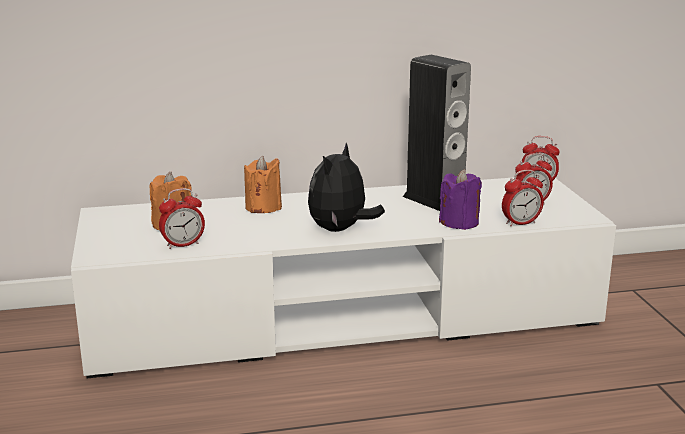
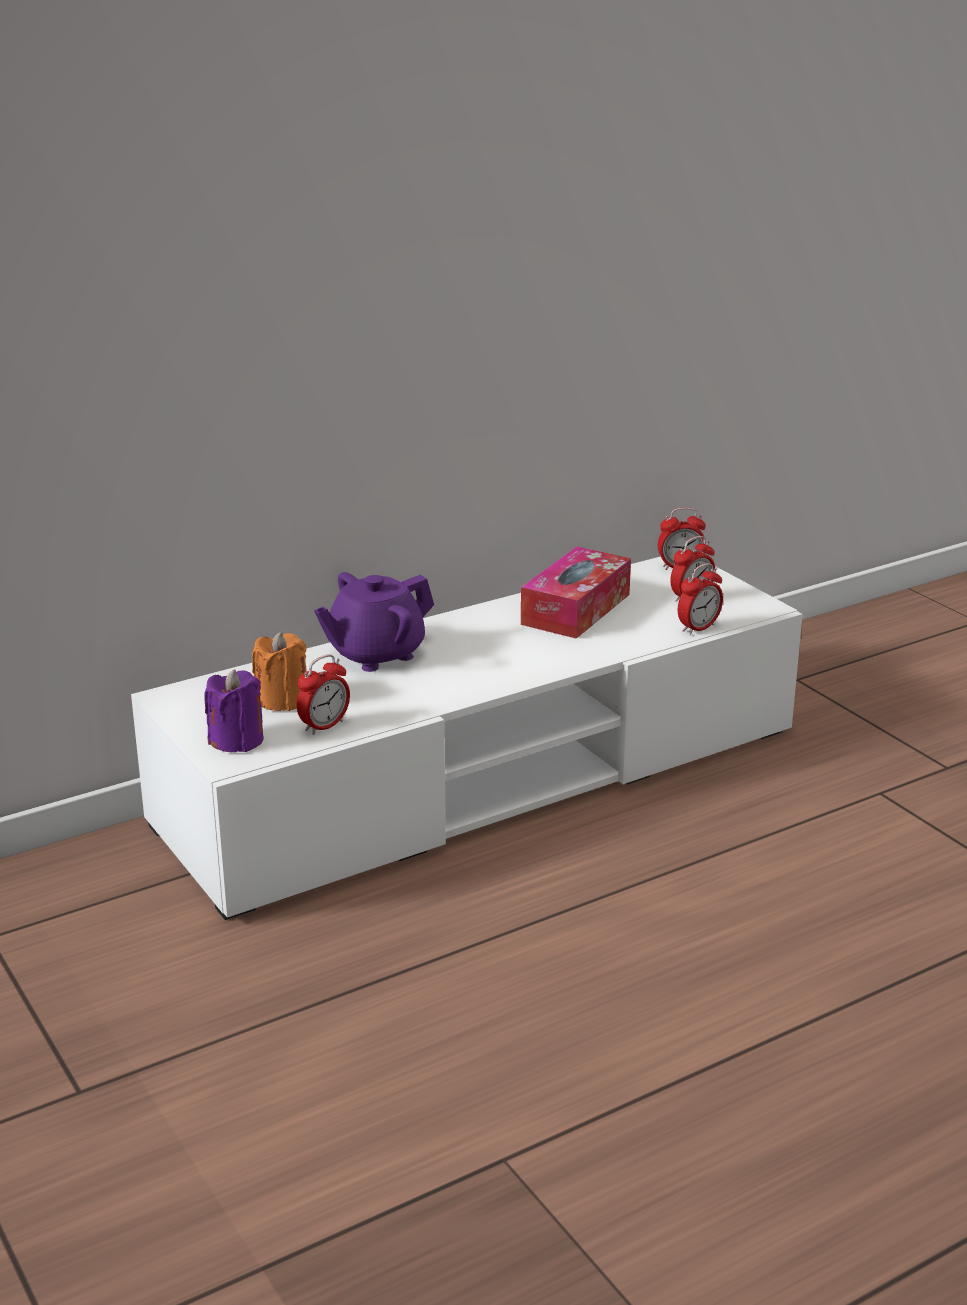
camera: 20 degrees left, 5 degrees up
orange candle [244,156,282,213] -> purple teapot [314,572,434,672]
plush toy [308,143,385,232] -> none
speaker [402,55,471,211] -> tissue box [521,547,631,639]
purple candle [439,169,482,230] -> purple candle moved to [204,669,264,752]

